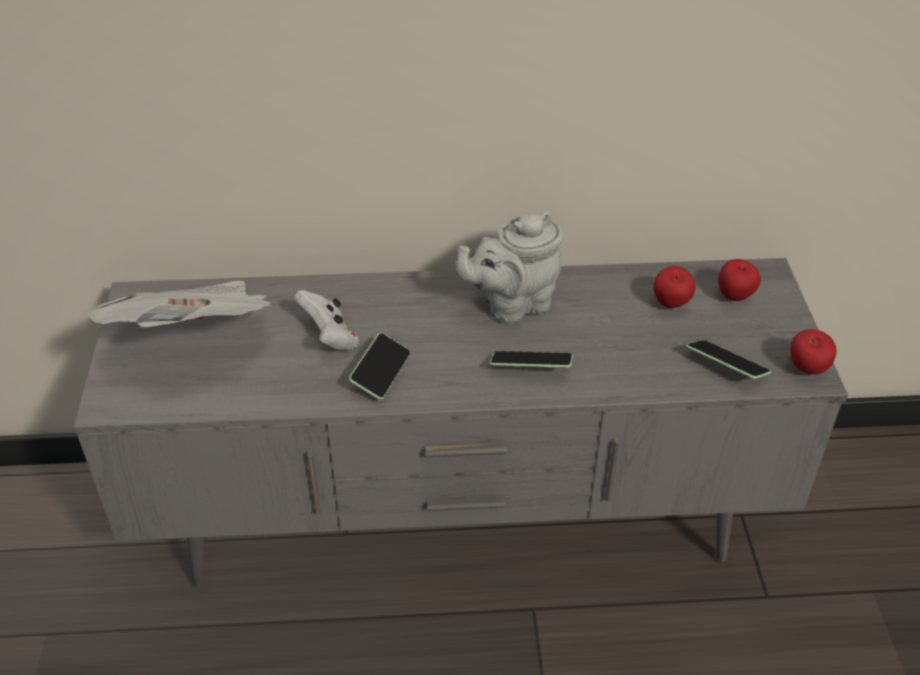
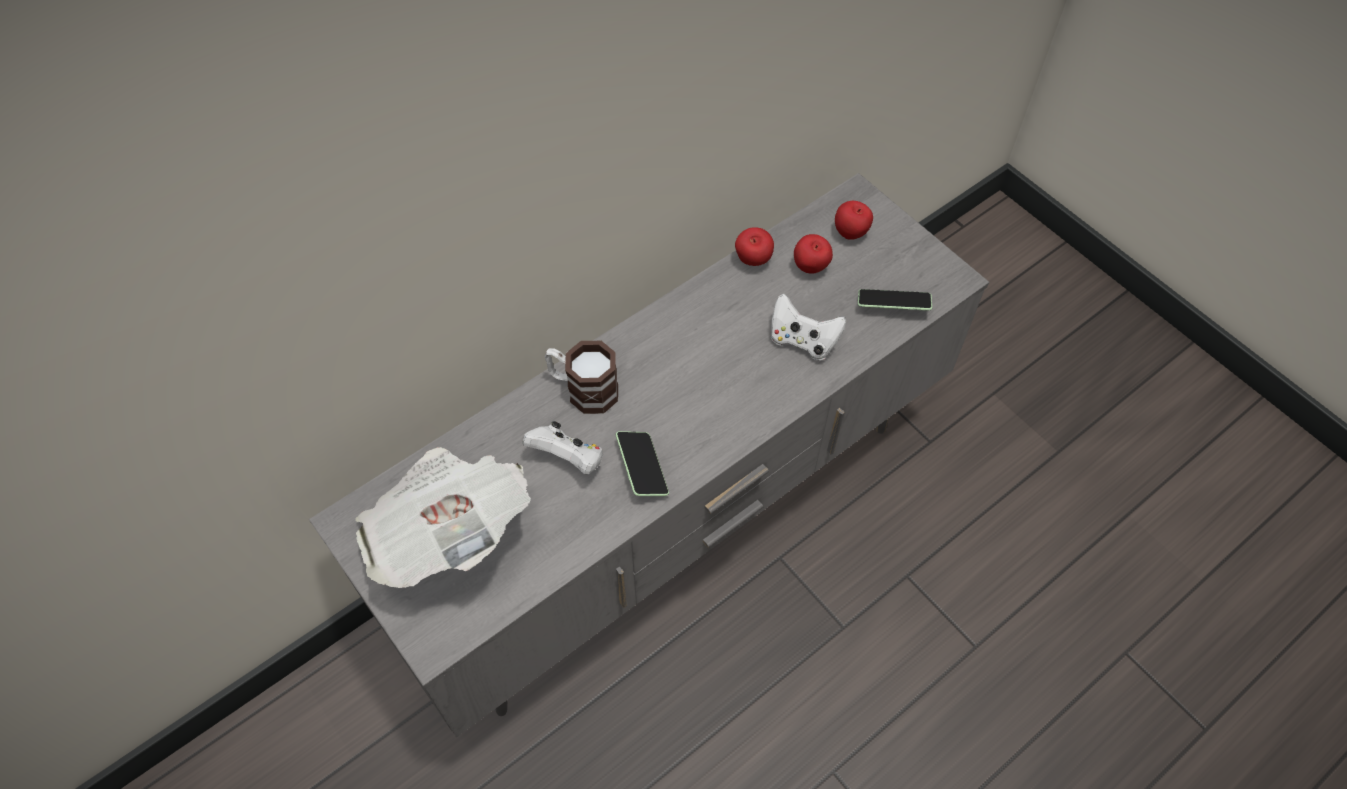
camera: 35 degrees left, 15 degrees up
grey teapot [456,212,563,324] -> none
phone [489,351,573,368] -> none
apple [790,329,837,374] -> apple moved to [735,227,774,266]
none -> mug [545,341,618,414]
none -> white game controller [771,294,846,360]

